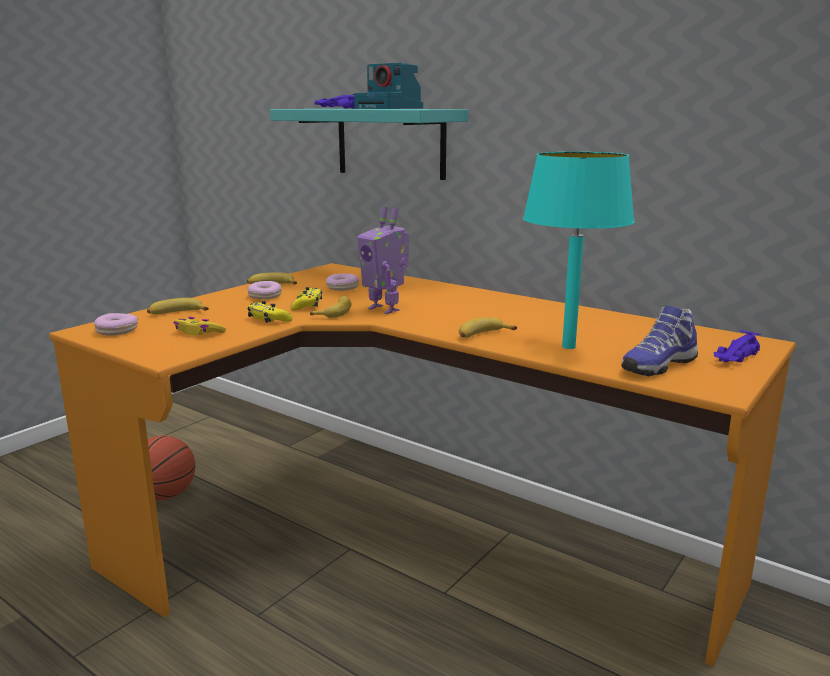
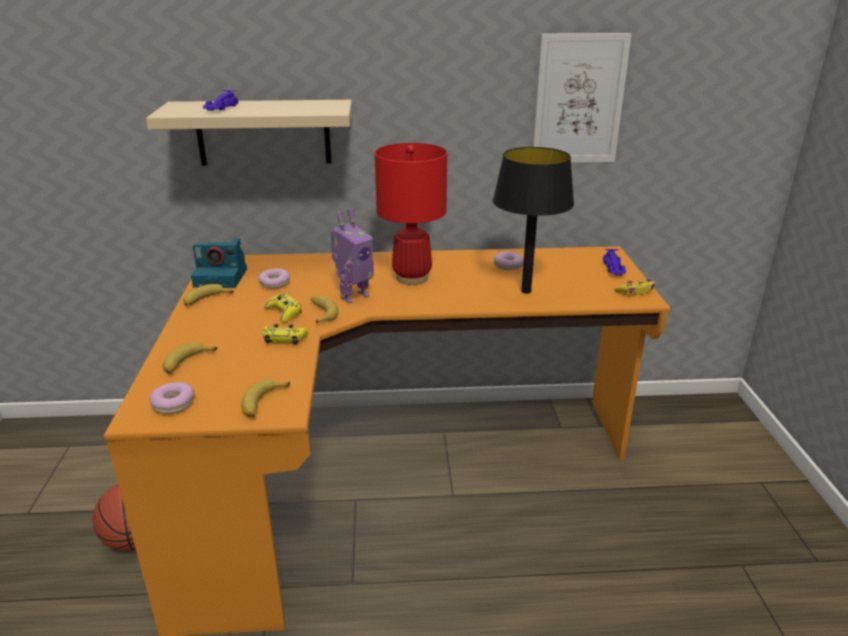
camera: 40 degrees left, 10 degrees up
yellow game controller [173,317,226,335] -> yellow game controller moved to [614,280,655,295]
donut [248,281,282,299] -> donut moved to [494,251,524,270]
turquoise shelf [270,109,468,180] -> beige shelf [146,100,352,166]
camera [354,63,423,109] -> camera moved to [191,238,247,288]
toy robot [357,206,409,314] -> toy robot turned 45 degrees counterclockwise [330,208,374,304]
banana [459,317,517,338] -> banana moved to [241,379,290,418]
turquoise table lamp [523,152,635,349] -> black table lamp [493,147,574,294]
shoe [621,306,698,376] -> none
none -> red table lamp [375,143,447,285]
none -> picture [533,33,632,163]

